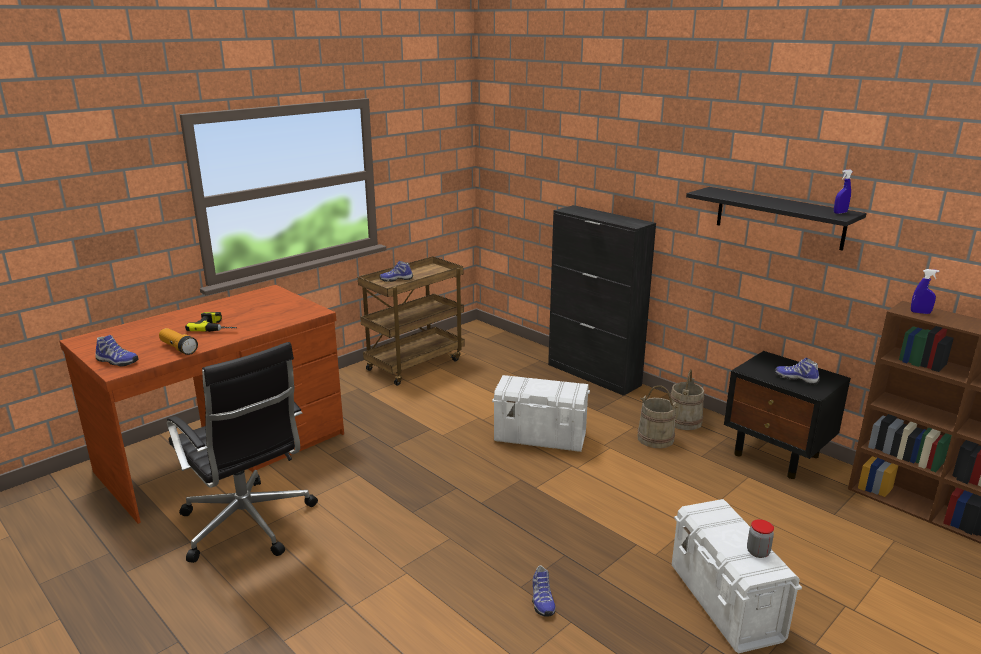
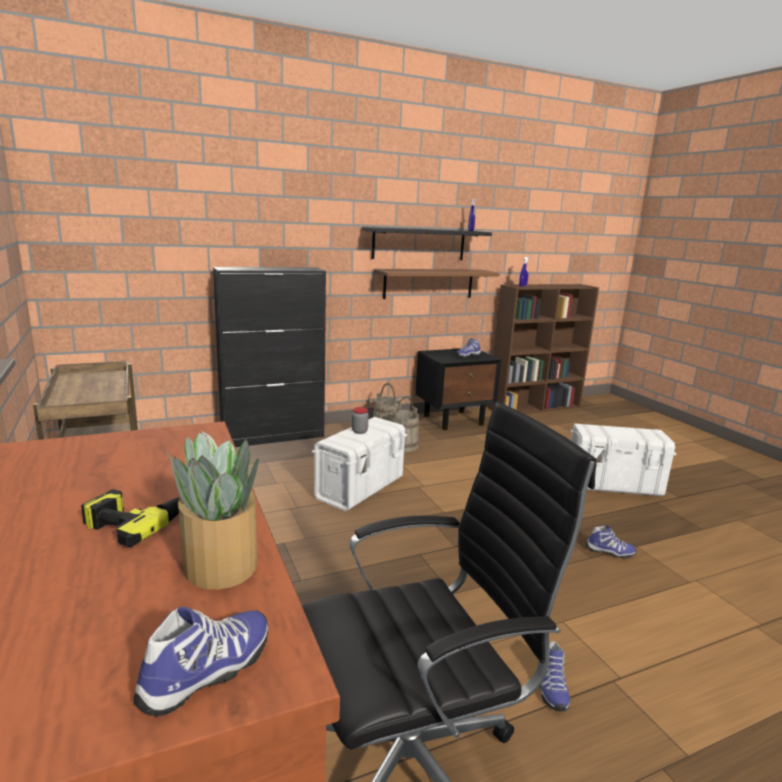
camera: 70 degrees left, 5 degrees down
flashlight [159,328,198,355] -> potted plant [165,431,259,589]
shoe [380,261,413,282] -> shoe moved to [539,641,570,711]
jar [747,519,774,558] -> jar moved to [352,407,369,434]
none -> brown shelf [374,269,500,299]

